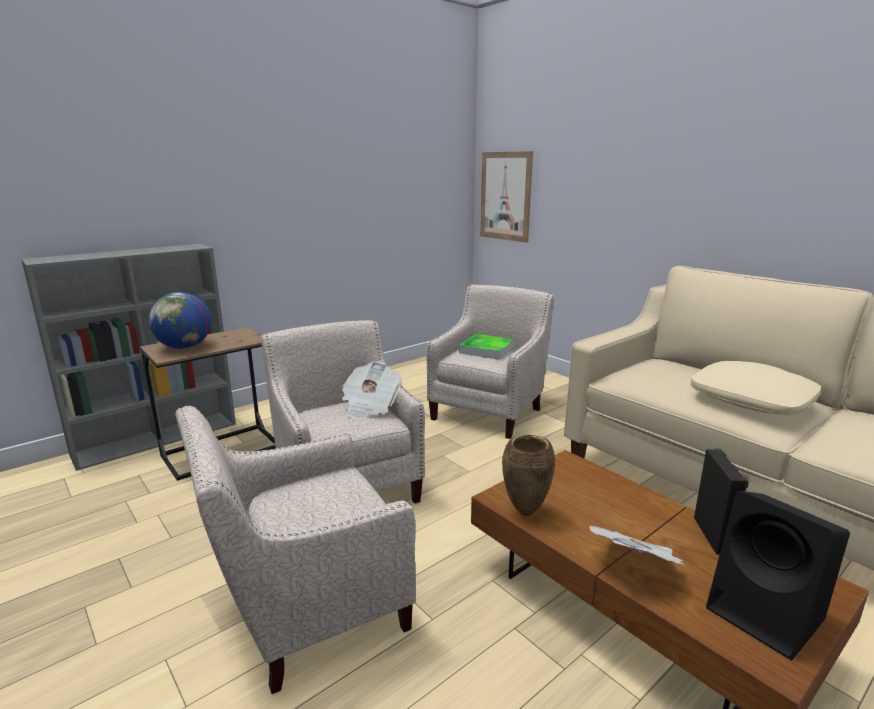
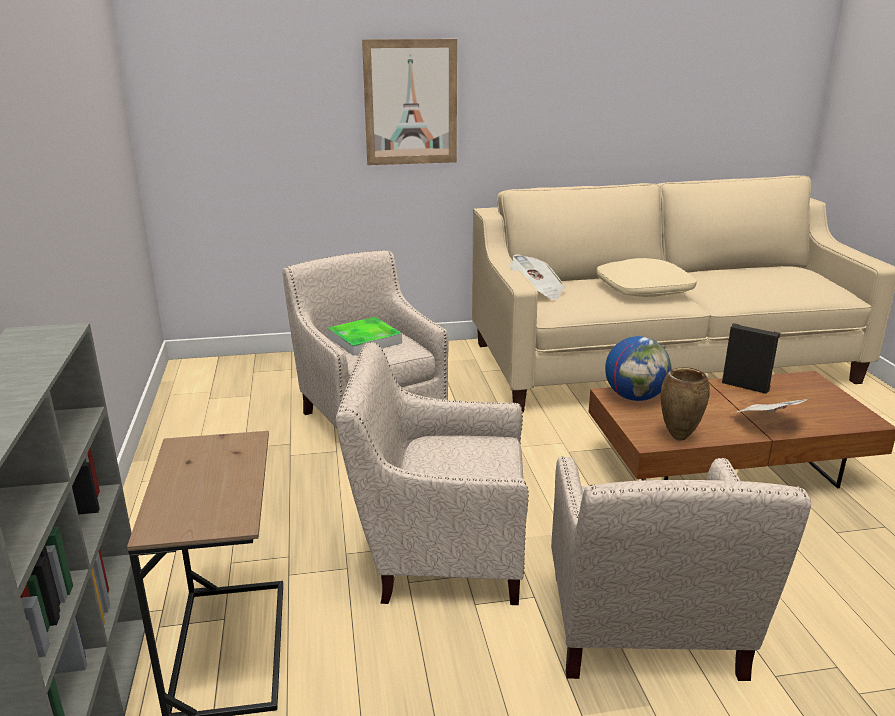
camera: 60 degrees left, 5 degrees up
globe [149,292,211,349] -> globe moved to [605,336,672,401]
newspaper [342,361,402,418] -> newspaper moved to [510,254,566,300]
picture [480,151,533,243] -> picture moved to [362,39,457,165]
black speaker [706,490,850,660] -> none

